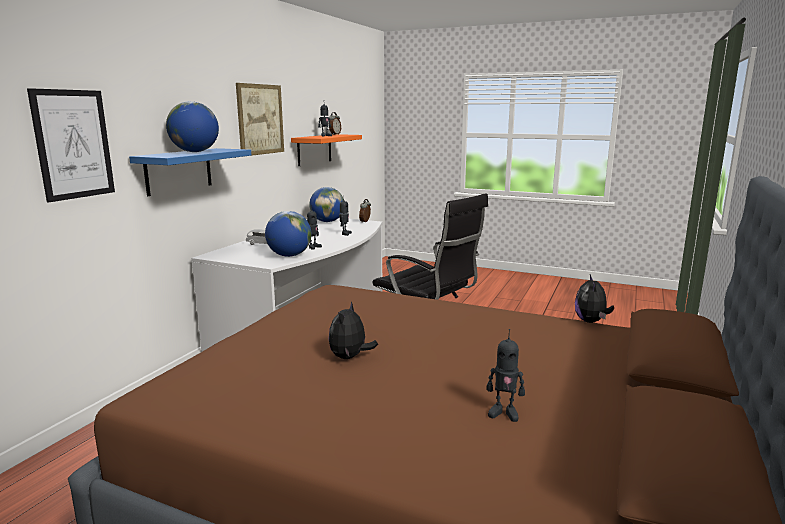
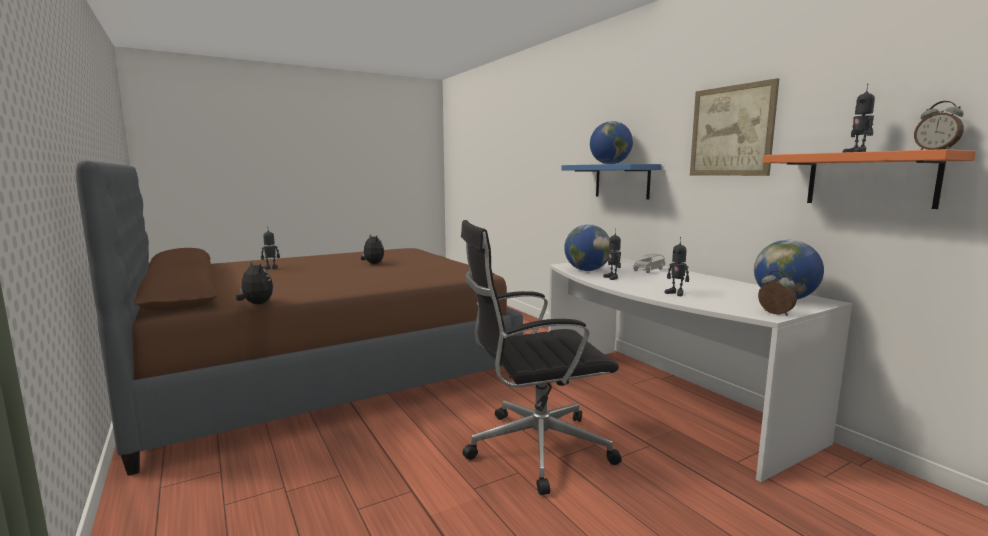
camera: 125 degrees right, 5 degrees down
picture [27,88,115,203] -> none

